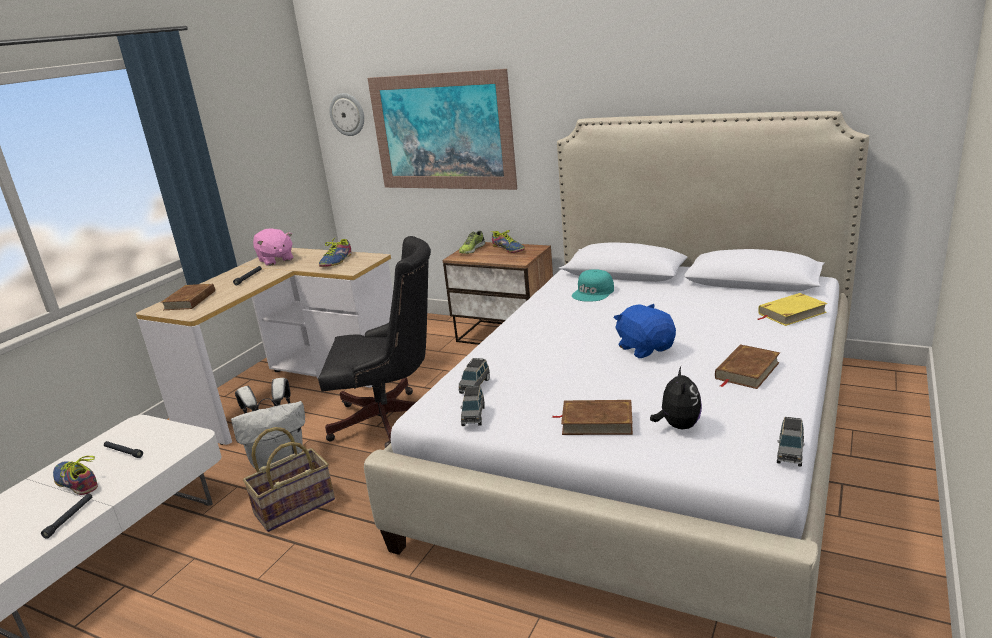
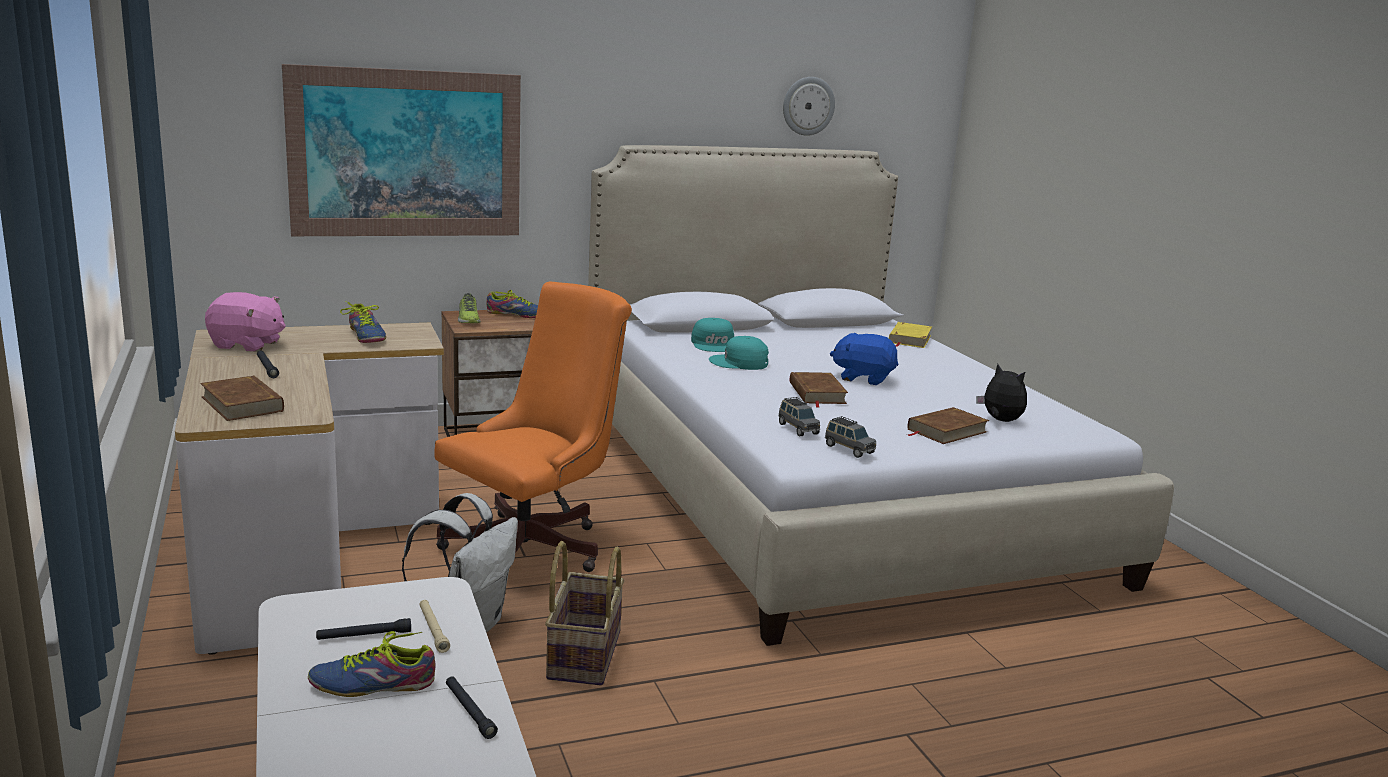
camera: 50 degrees left, 5 degrees down
black office chair [318,236,431,448] -> orange office chair [434,282,632,572]
wall clock [329,93,364,136] -> wall clock moved to [783,77,835,136]
brown book [715,344,780,389] -> brown book moved to [790,372,848,408]
grey toy car [777,417,804,467] -> none
none -> beige flashlight [419,600,450,653]
none -> turquoise cap [709,336,769,370]

